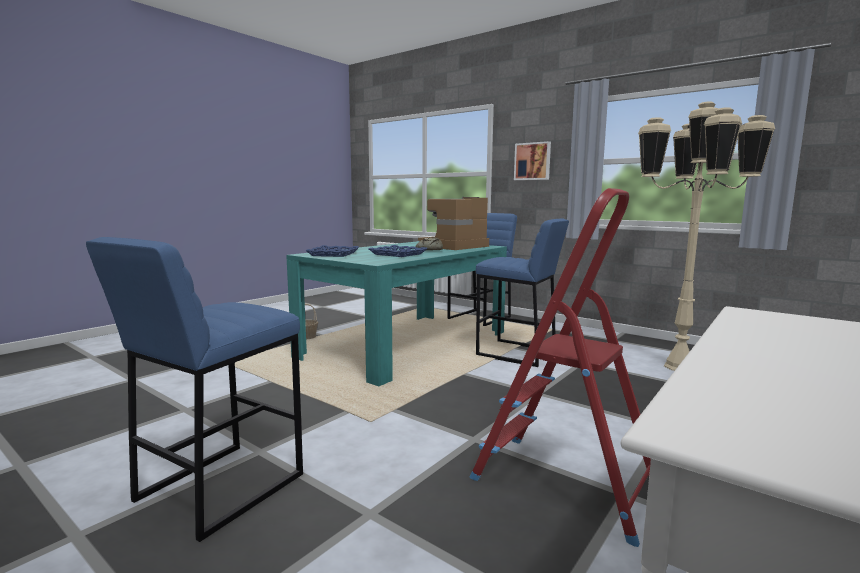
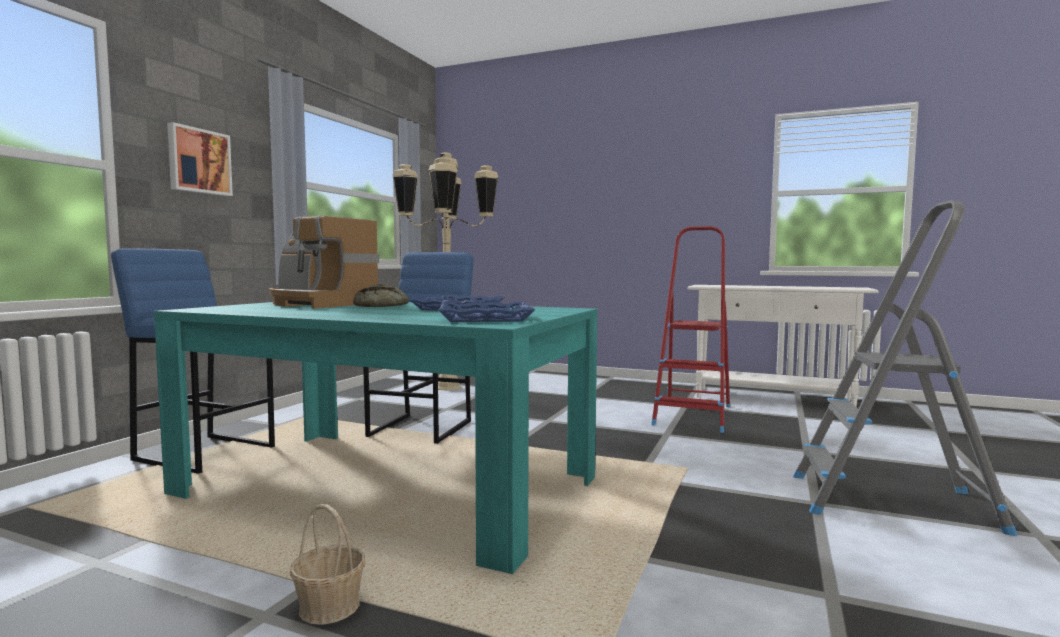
camera: 105 degrees left, 5 degrees down
blue stool [86,237,303,542] -> grey step ladder [793,200,1018,536]

